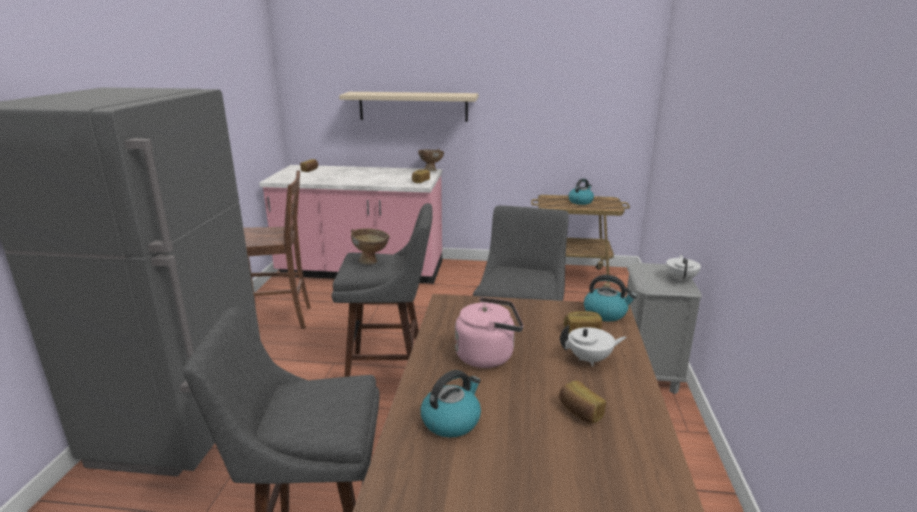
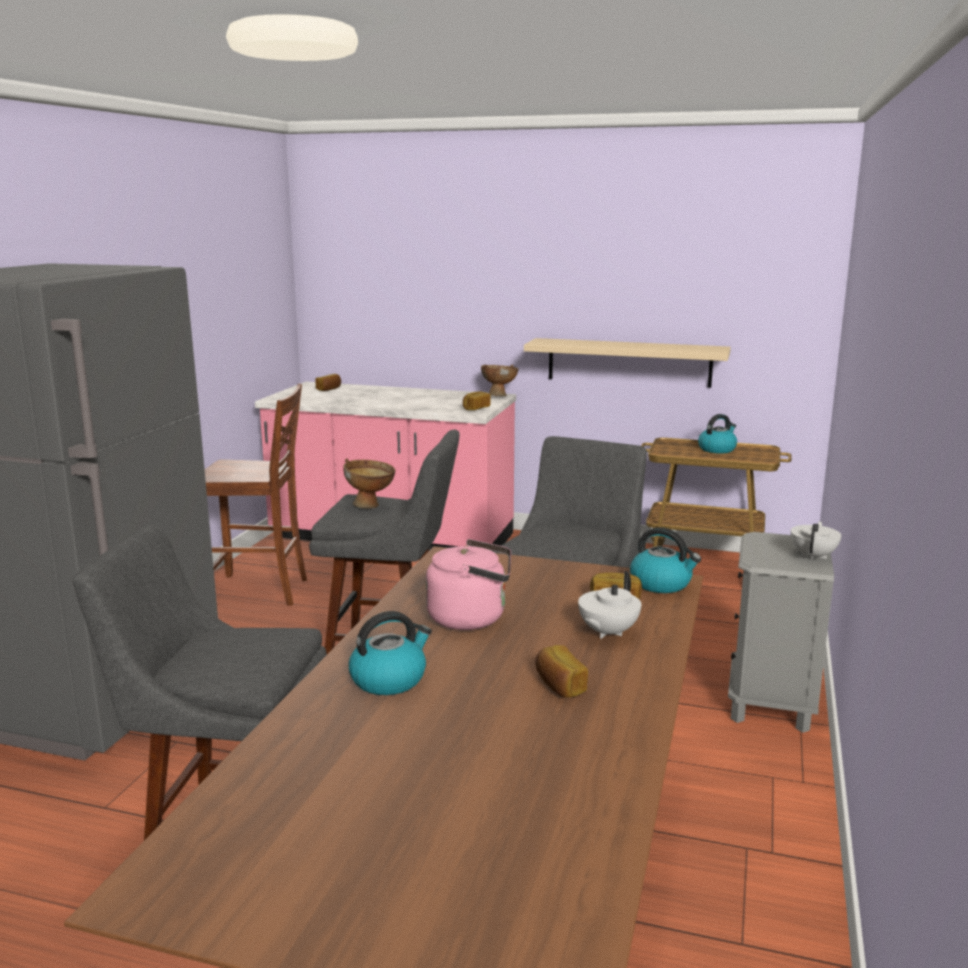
camera: 10 degrees right, 5 degrees down
beige shelf [339,92,478,122] -> beige shelf moved to [524,338,731,388]
white teapot [560,325,627,366] -> white teapot turned 120 degrees clockwise [578,571,641,639]

